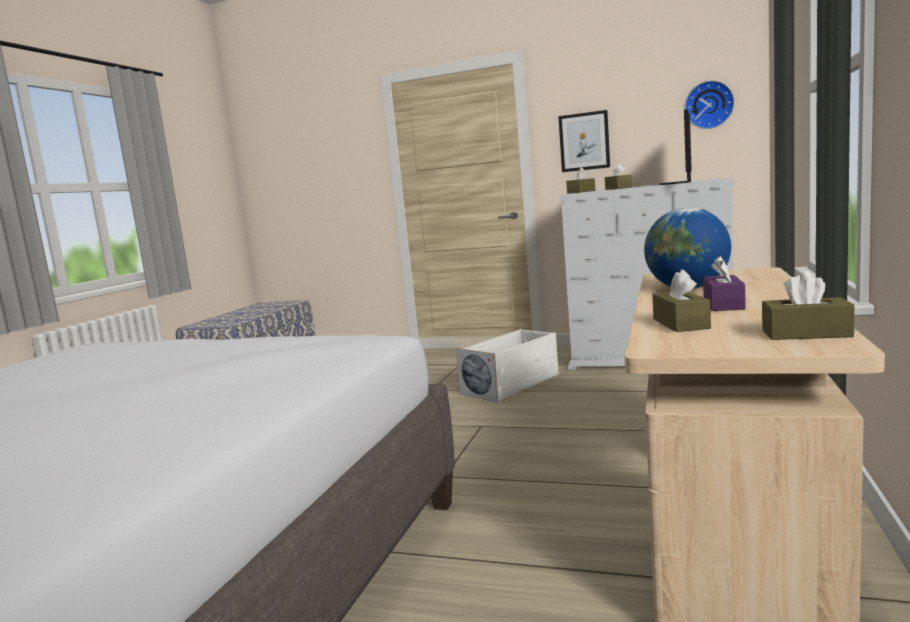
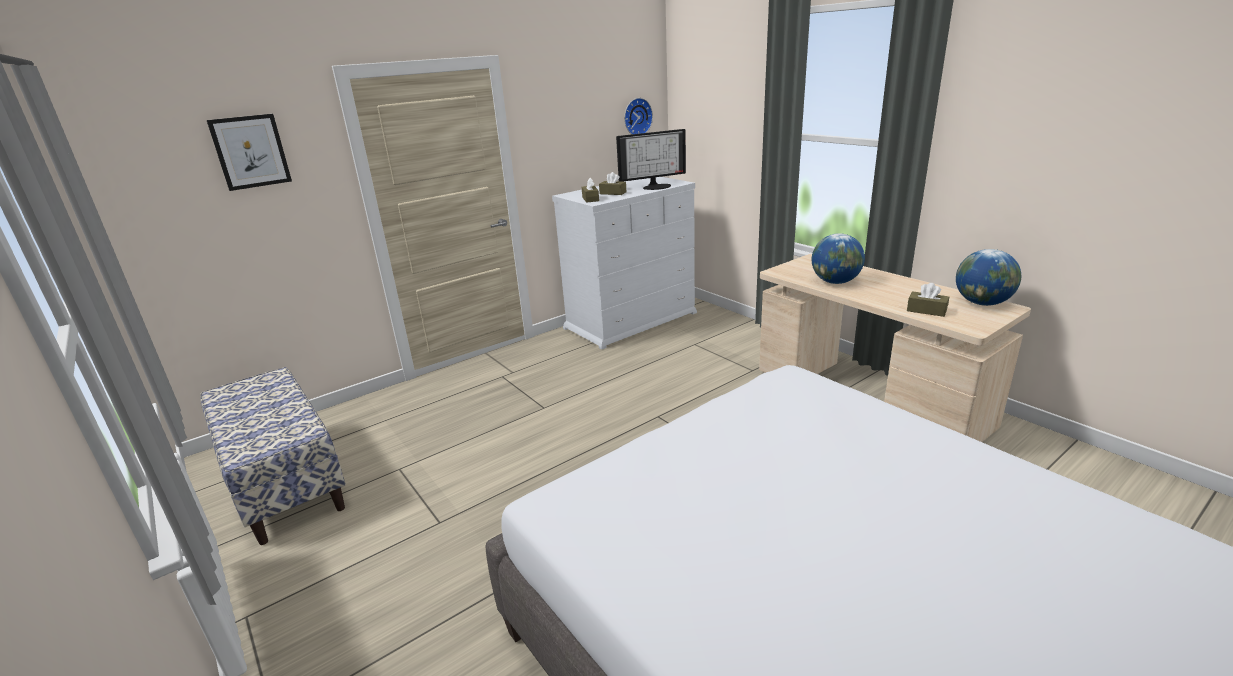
camera: 55 degrees left, 15 degrees up
white storage box [456,329,559,403] -> none
picture [558,110,610,172] -> picture moved to [207,114,292,191]
monitor [660,109,692,185] -> monitor turned 75 degrees counterclockwise [616,129,686,190]
purple tissue box [703,256,746,311] -> none
brown tissue box [762,271,855,340] -> globe [956,249,1021,306]

